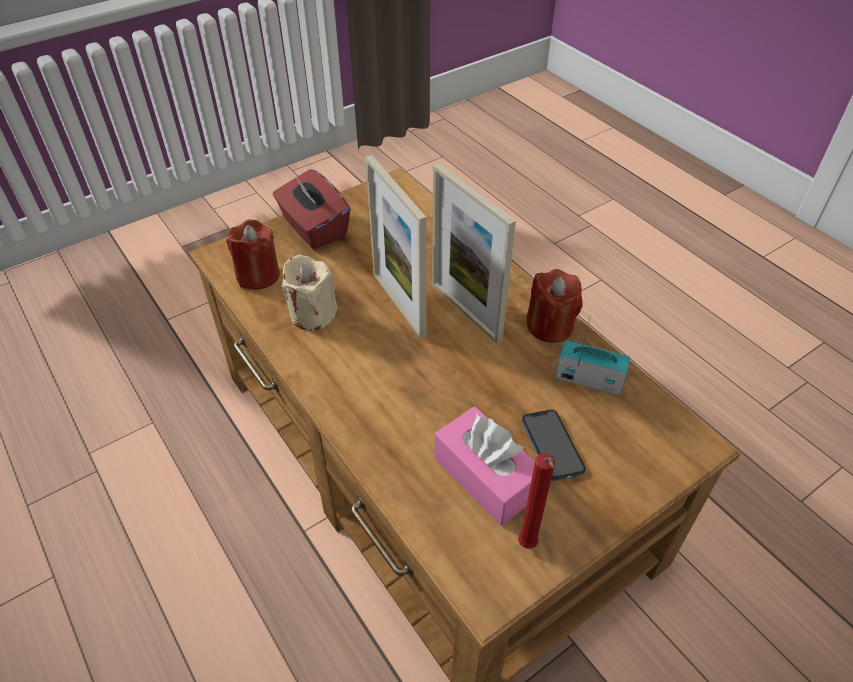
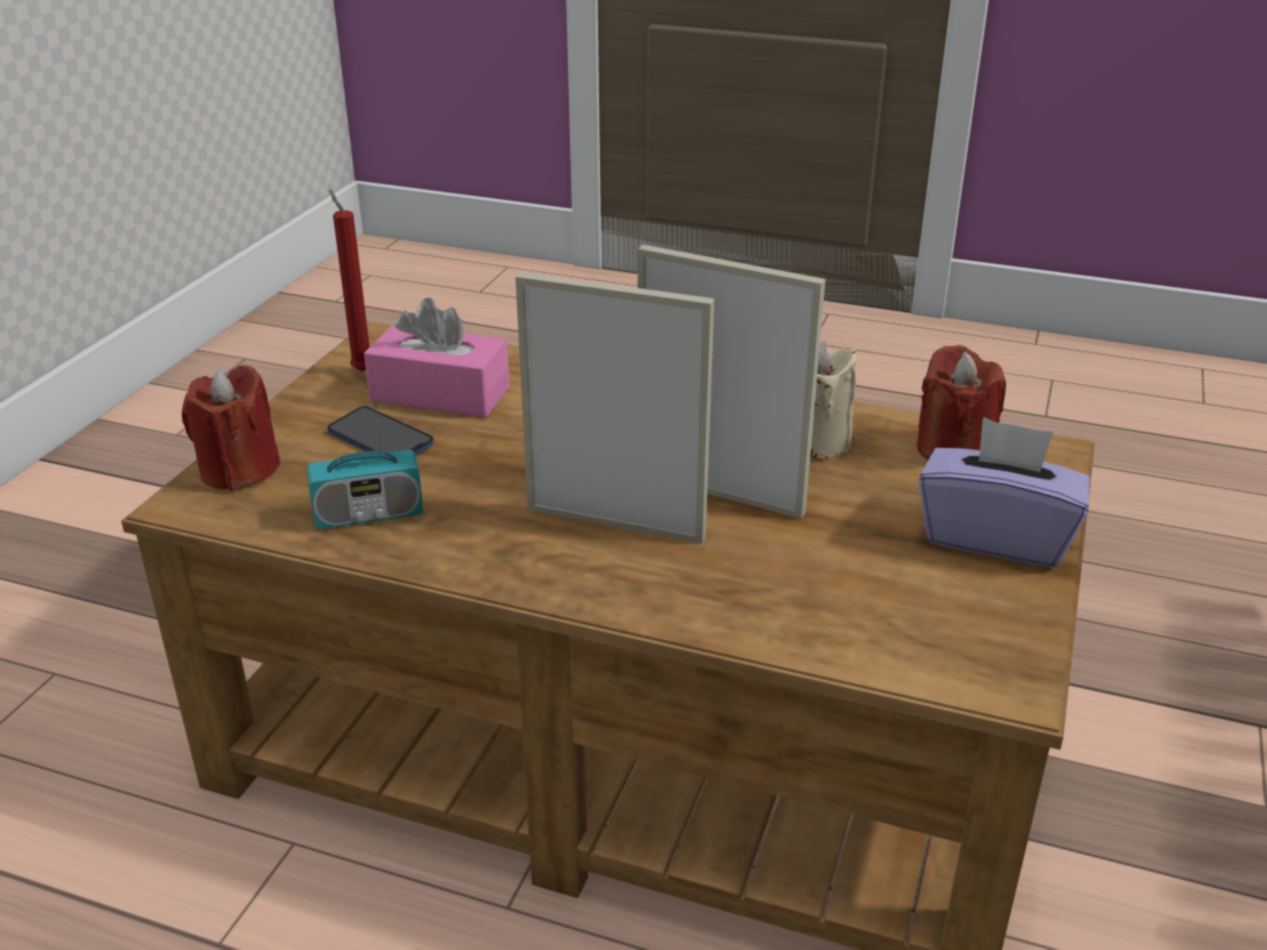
camera: 145 degrees right, 15 degrees down
red tissue box [273,169,350,249] -> purple tissue box [919,417,1090,568]
red candle [526,269,583,343] -> red candle moved to [182,365,281,491]

